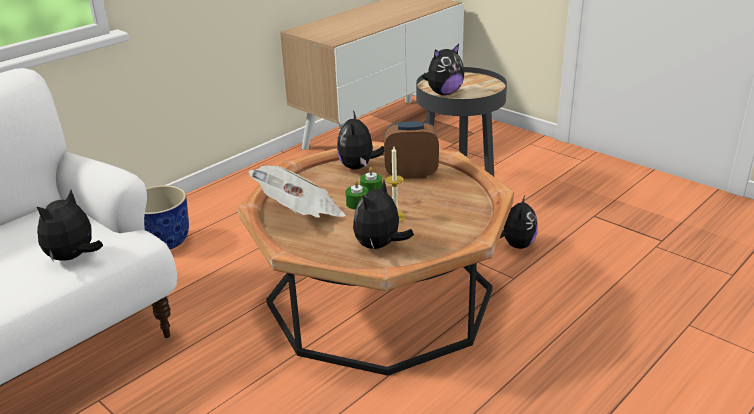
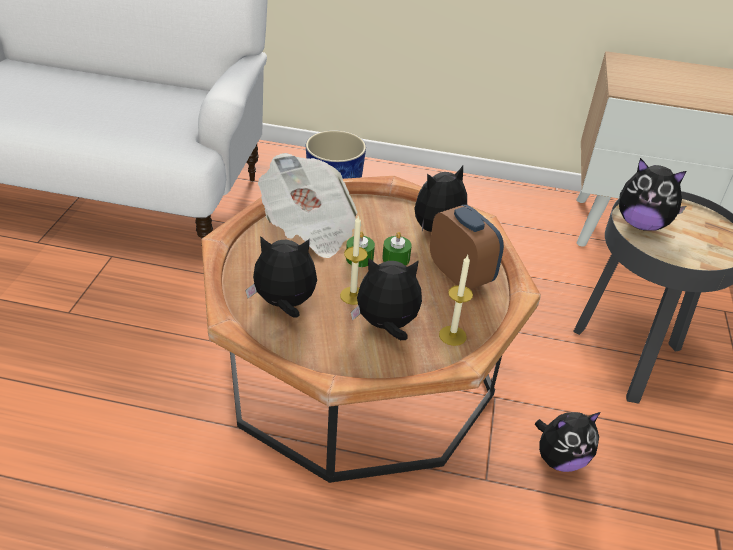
camera: 55 degrees right, 10 degrees up
plush toy [36,190,103,262] -> plush toy moved to [351,257,422,340]
none -> candle [439,255,473,346]

